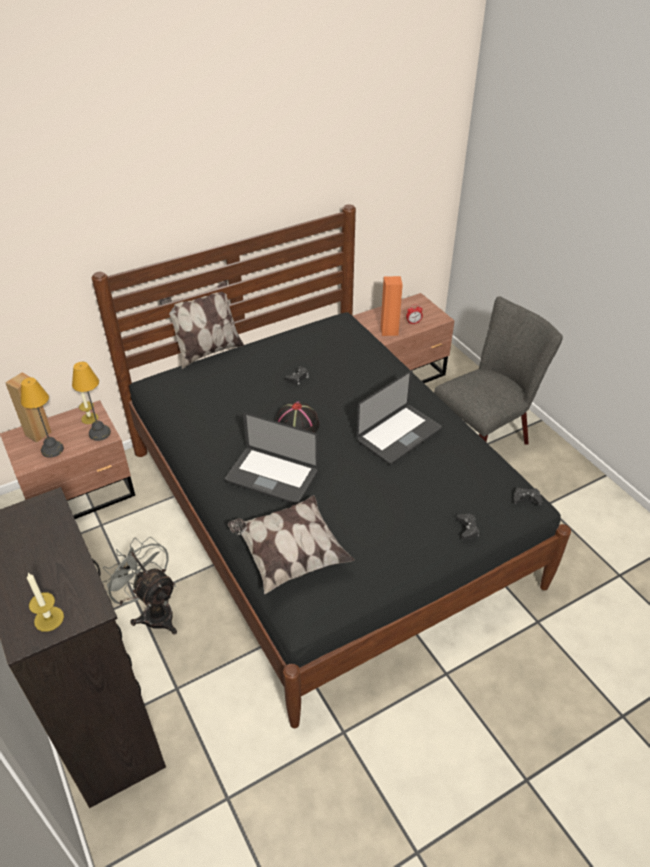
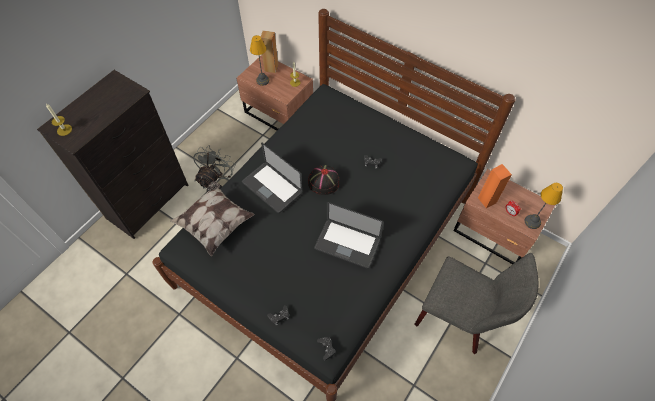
camera: 65 degrees right, 15 degrees up
table lamp [72,362,111,441] -> table lamp moved to [525,183,563,229]
pillow [159,280,244,369] -> none
laptop [225,412,319,504] -> laptop turned 45 degrees counterclockwise [242,143,303,213]

